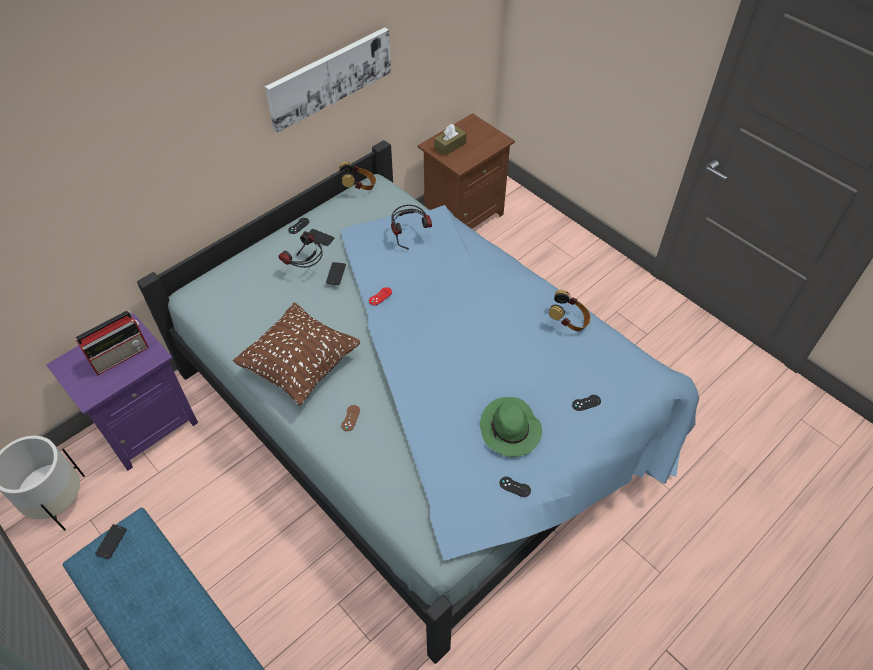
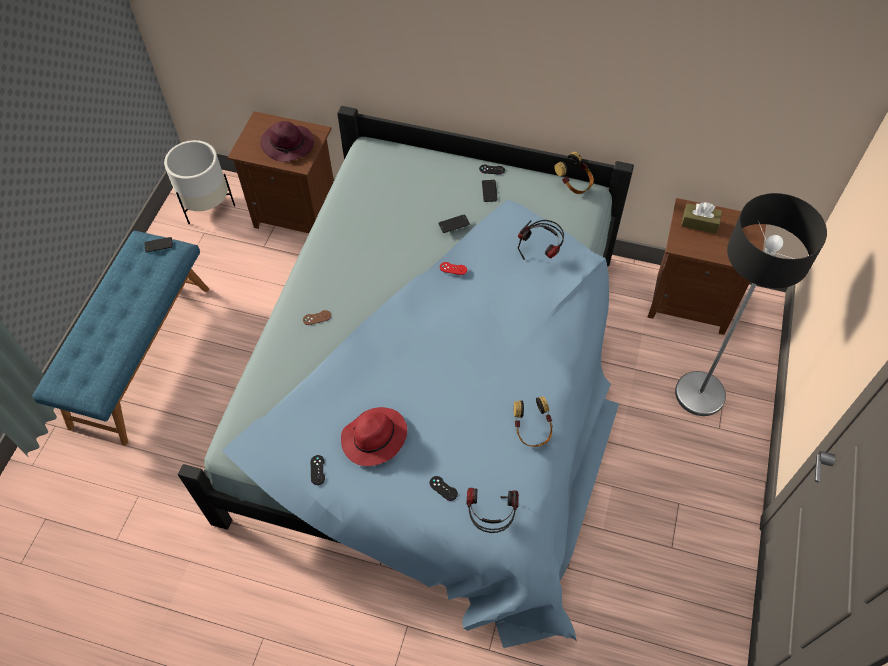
camera: 60 degrees right, 5 degrees up
purple nightstand [46,313,198,471] -> brown nightstand [227,111,334,233]
radio [76,311,149,375] -> purple hat [260,121,314,162]
brown pillow [233,303,360,406] -> none
picture [265,27,391,133] -> none
headphones [278,231,322,268] -> headphones moved to [467,488,519,533]
green hat [480,397,542,457] -> red hat [341,407,407,466]
none -> floor lamp [675,193,827,416]

